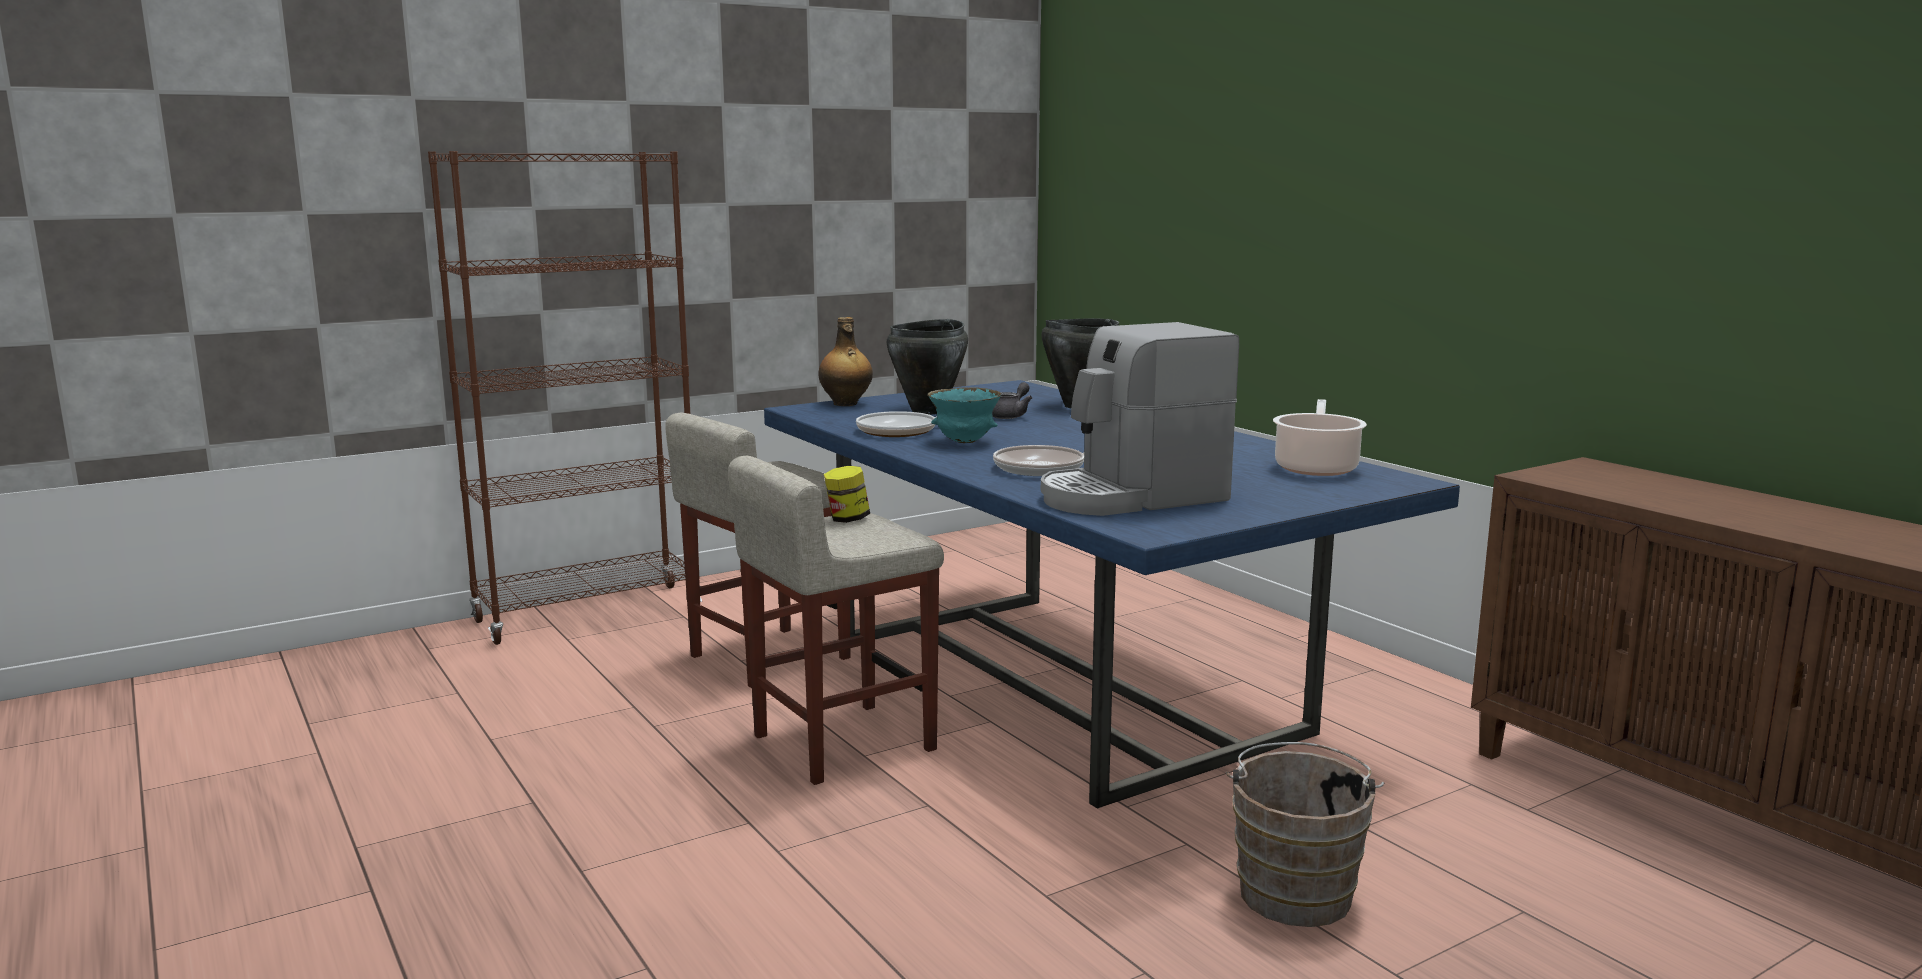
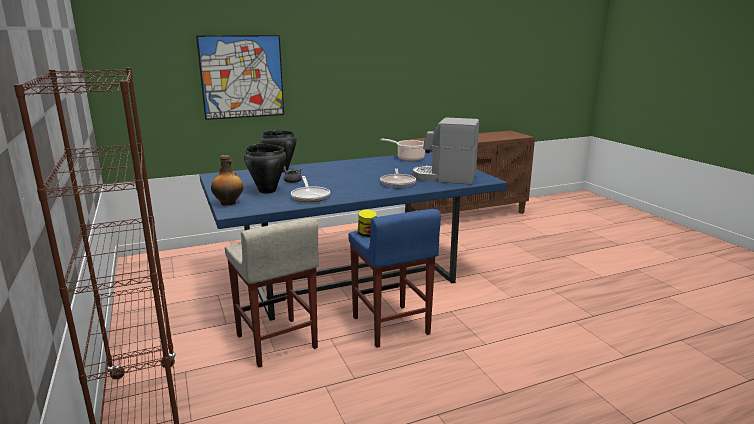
camera: 80 degrees left, 5 degrees up
beige stool [728,456,944,785] -> blue stool [348,209,441,348]
turquoise bowl [927,387,1001,443] -> none
coffee machine [1041,322,1239,516] -> coffee machine turned 120 degrees clockwise [413,118,479,185]
brown bucket [1226,742,1384,927] -> none
none -> picture [196,35,284,120]

